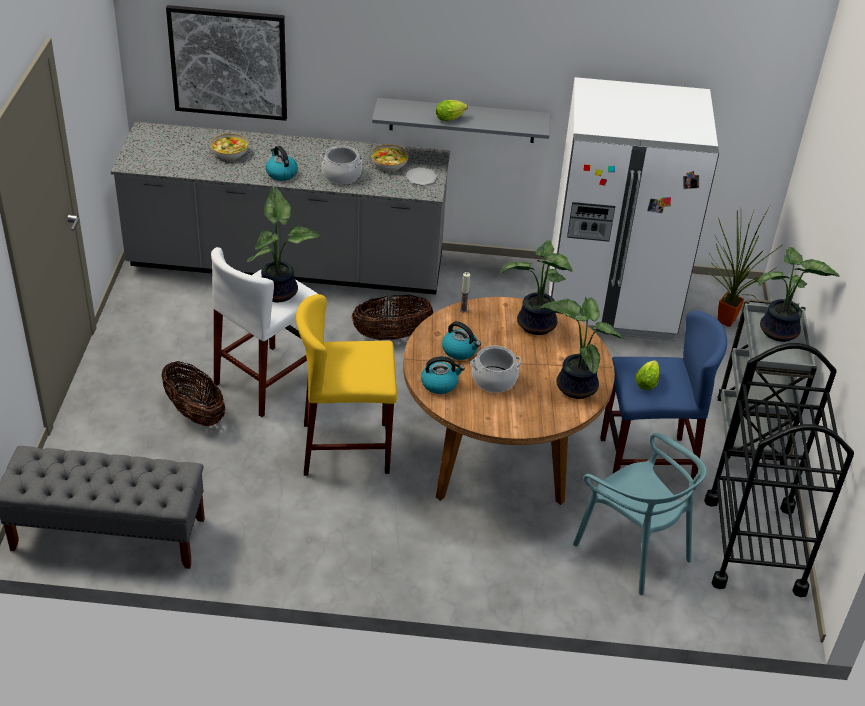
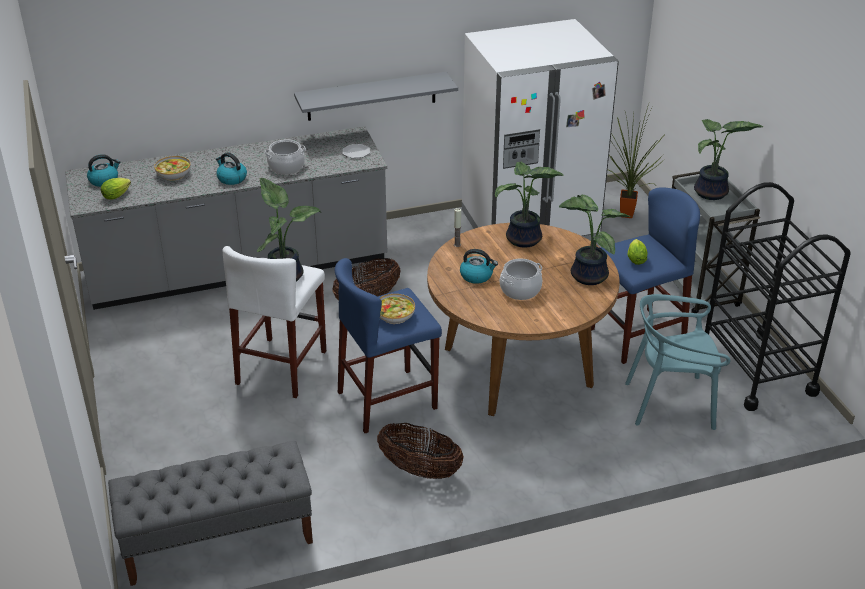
camera: 20 degrees left, 5 degrees down
basket [161,361,225,426] -> basket moved to [377,423,464,479]
picture [166,5,287,121] -> none
yellow stool [296,294,397,476] -> blue stool [335,258,442,433]
bowl [371,144,408,171] -> bowl moved to [380,294,415,324]
kettle [421,356,465,394] -> kettle moved to [87,154,120,187]
lettuce [436,100,468,121] -> lettuce moved to [101,178,131,200]
turquoise chair [573,433,707,595] -> turquoise chair turned 150 degrees clockwise [625,294,730,430]

